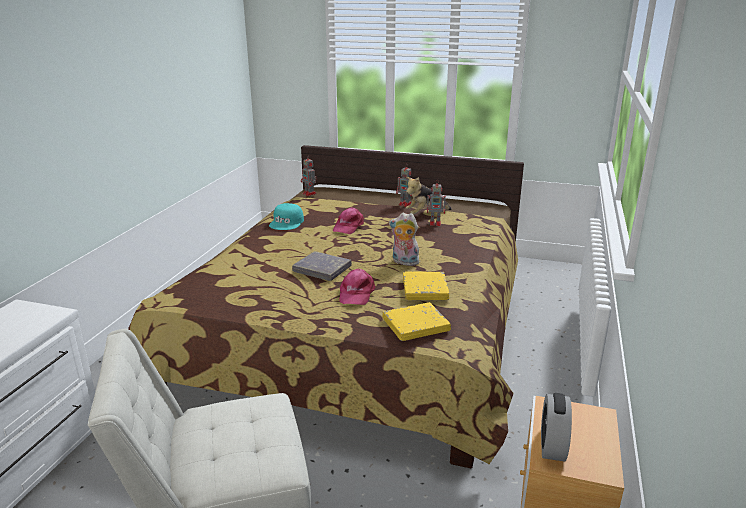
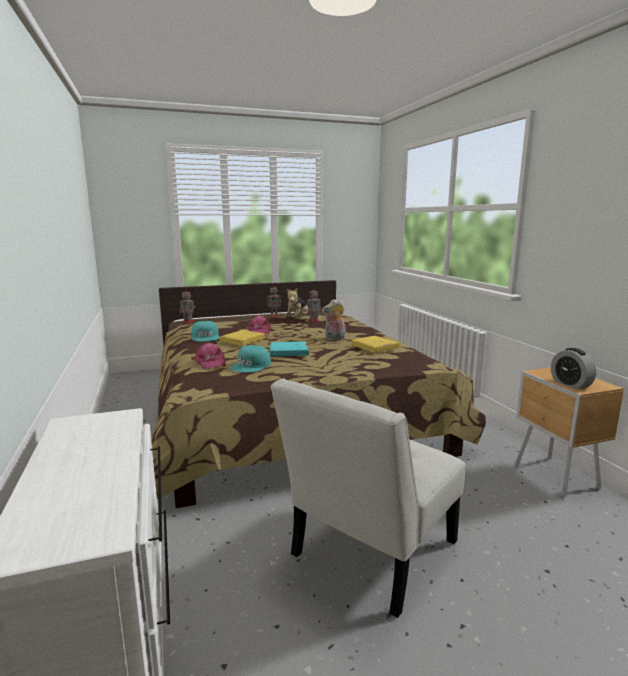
camera: 35 degrees left, 10 degrees down
grey book [292,251,352,281] -> turquoise book [270,341,309,357]
pink cap [339,269,376,305] -> pink cap moved to [195,343,226,369]
yellow book [383,302,451,341] -> yellow book moved to [219,330,265,346]
none -> turquoise cap [230,345,271,373]

